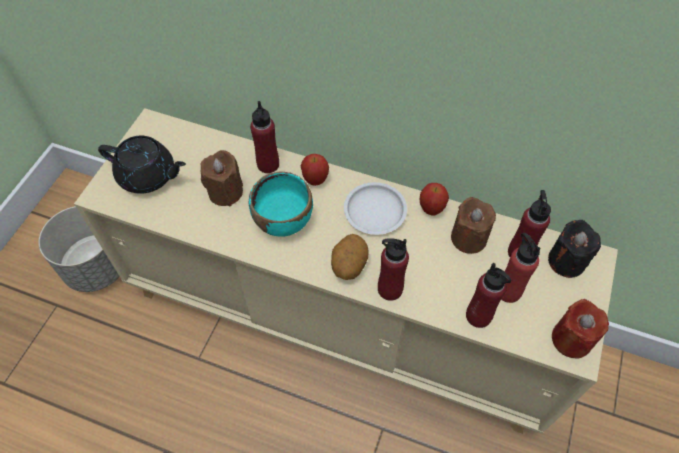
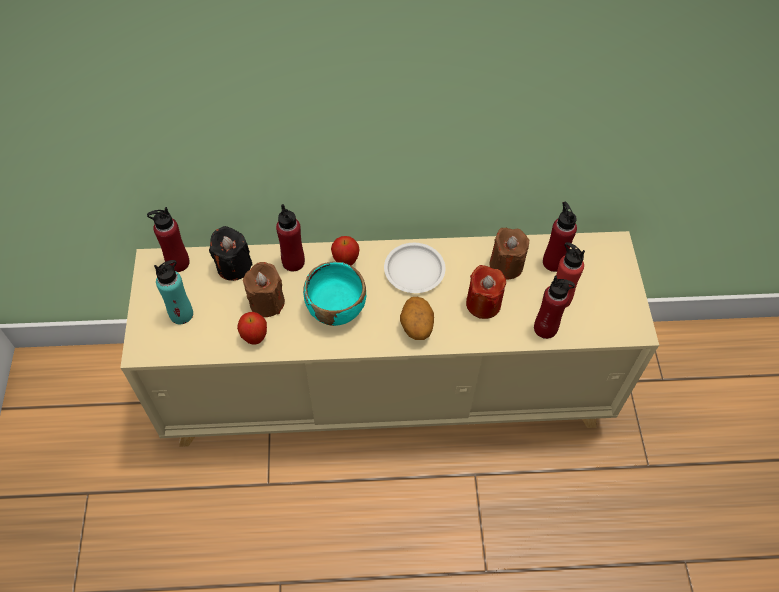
camera: 25 degrees left, 0 degrees up
grey planter [38,206,120,292] -> none
black teapot [98,136,186,194] -> turquoise bottle [154,260,193,324]
red bottle [378,238,409,301] -> red bottle moved to [147,207,190,272]
apple [419,183,449,215] -> apple moved to [237,312,267,344]
black candle [548,220,601,278] -> black candle moved to [209,226,253,281]
red candle [552,299,609,359] -> red candle moved to [466,265,506,319]

